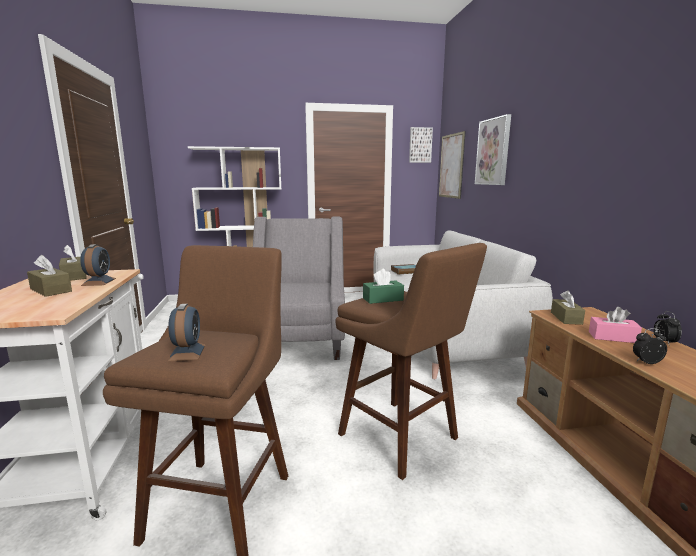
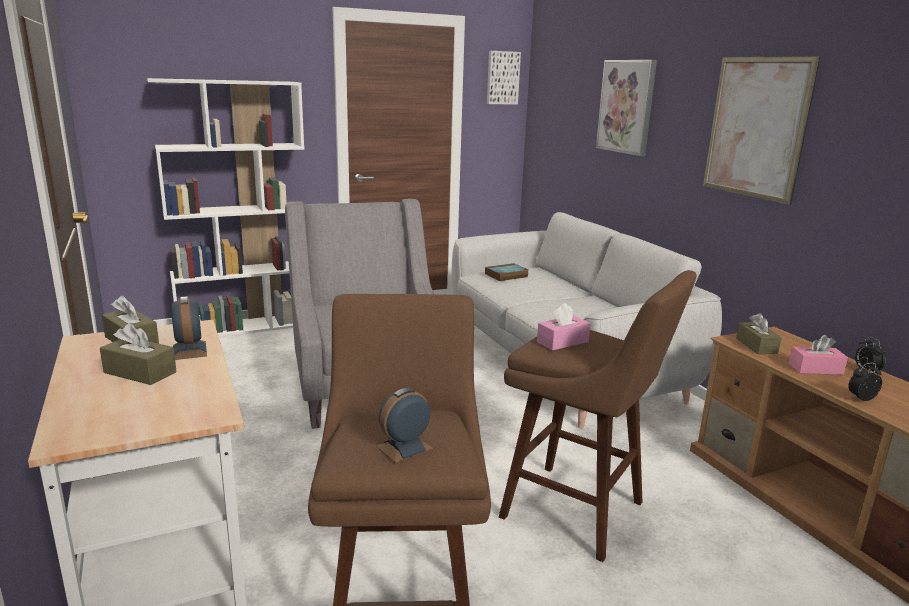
camera: 15 degrees left, 5 degrees up
alarm clock [168,304,206,361] -> alarm clock turned 105 degrees counterclockwise [376,388,433,463]
green tissue box [363,269,404,304] -> pink tissue box [537,303,591,350]
picture [439,131,466,199] -> picture moved to [703,56,821,205]

